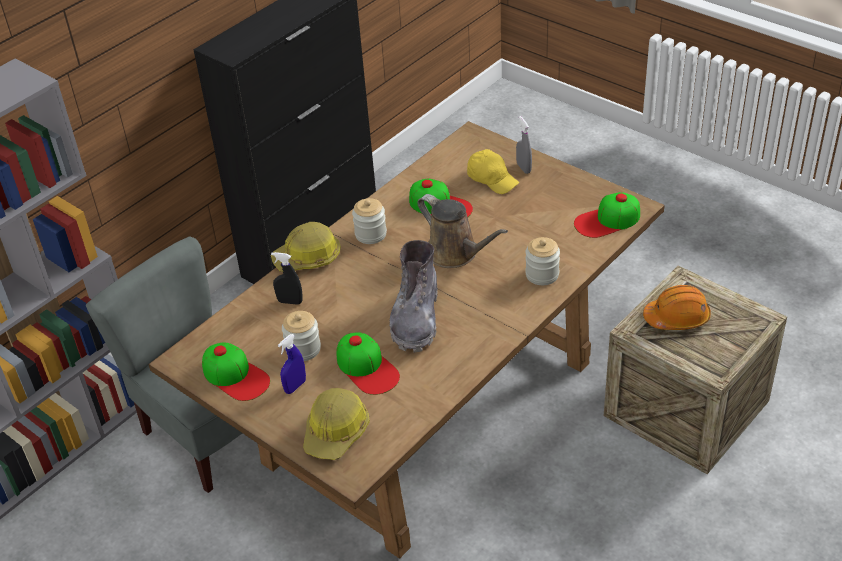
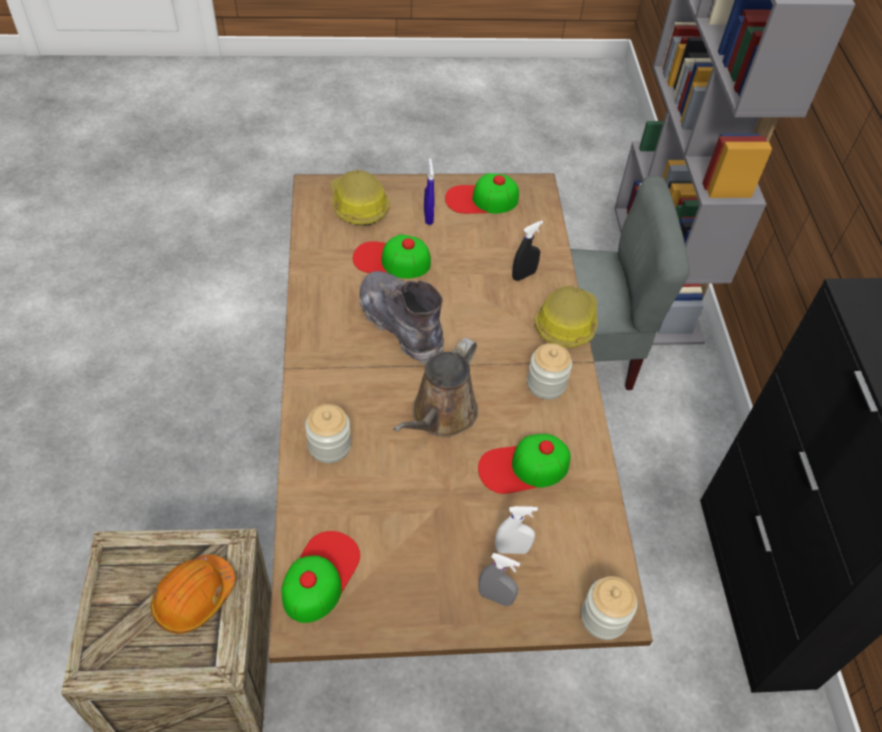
camera: 130 degrees right, 10 degrees up
jar [282,311,321,361] -> jar moved to [581,576,637,640]
brown watering can [417,194,508,268] -> brown watering can turned 60 degrees counterclockwise [393,338,478,437]
yellow cap [467,149,519,194] -> white spray bottle [495,506,538,554]

